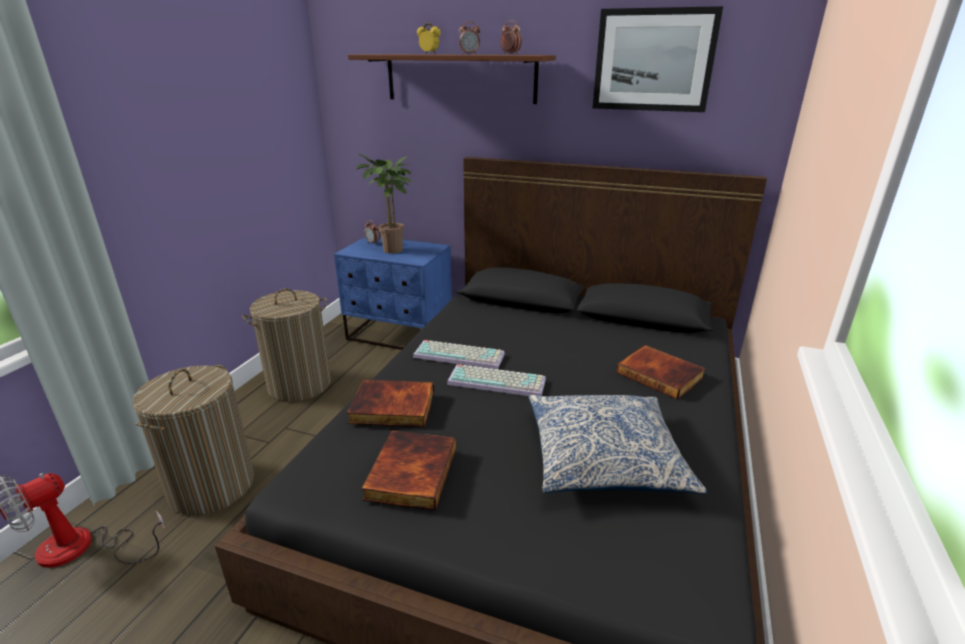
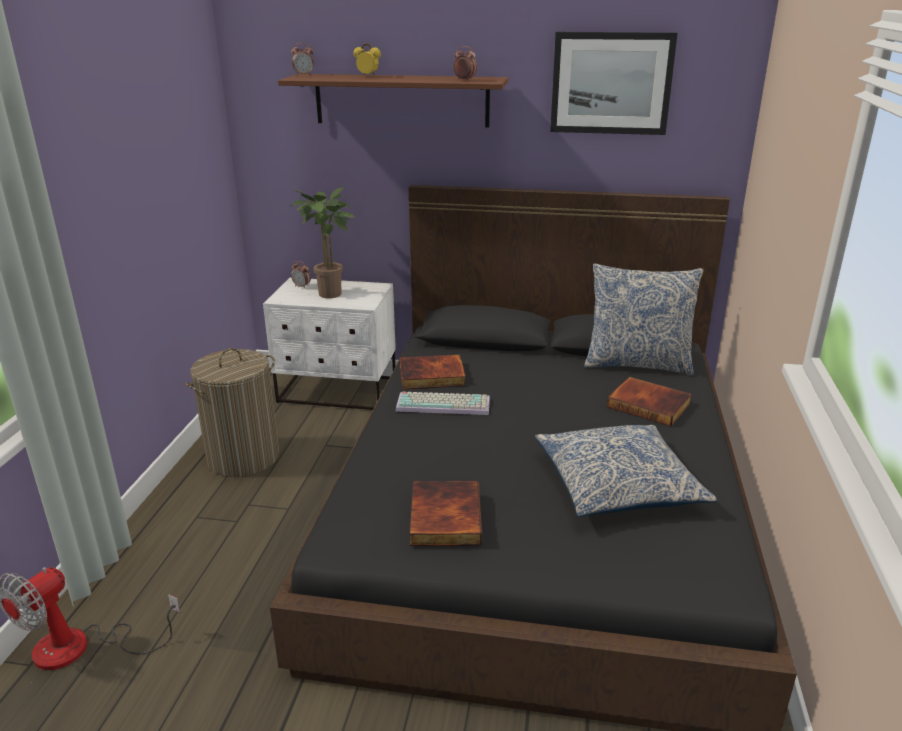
camera: 10 degrees left, 0 degrees up
laundry basket [132,365,254,515] -> none
blue nightstand [334,237,452,350] -> white nightstand [263,278,396,410]
book [347,379,434,427] -> book moved to [400,354,466,389]
keyboard [447,364,546,396] -> none
alarm clock [459,21,480,55] -> alarm clock moved to [291,43,314,76]
none -> pillow [584,264,704,375]

